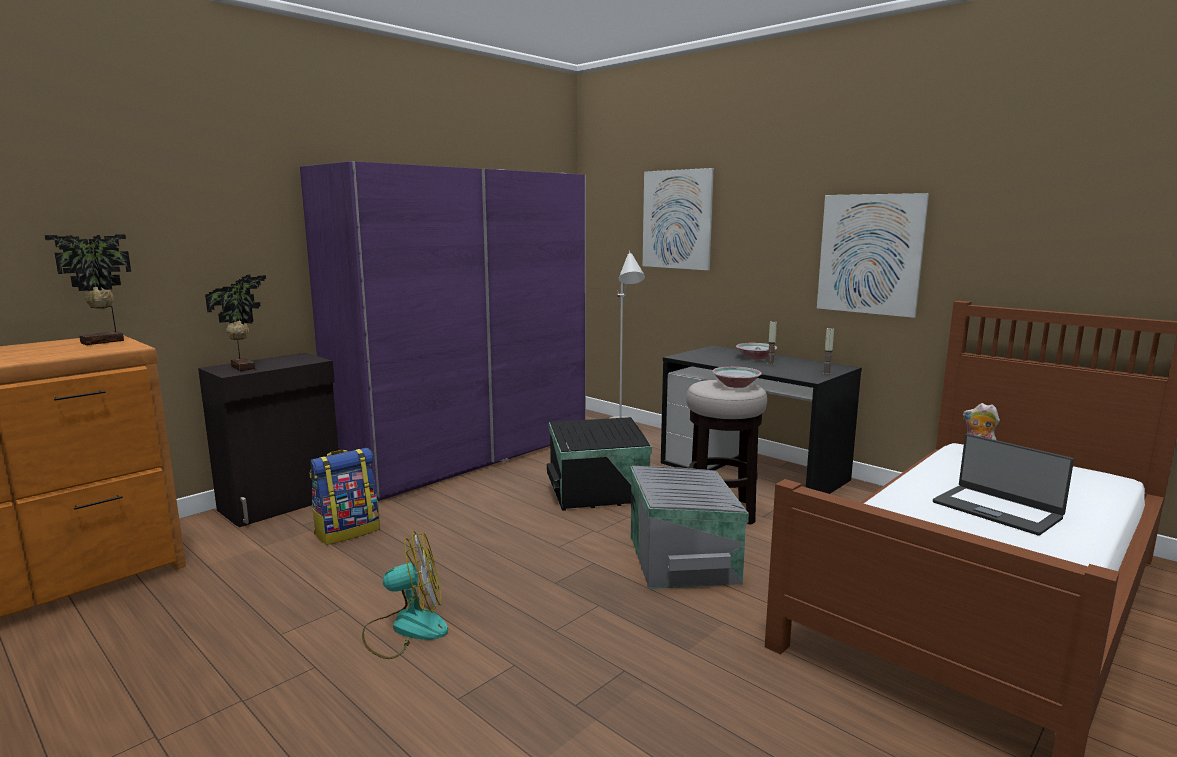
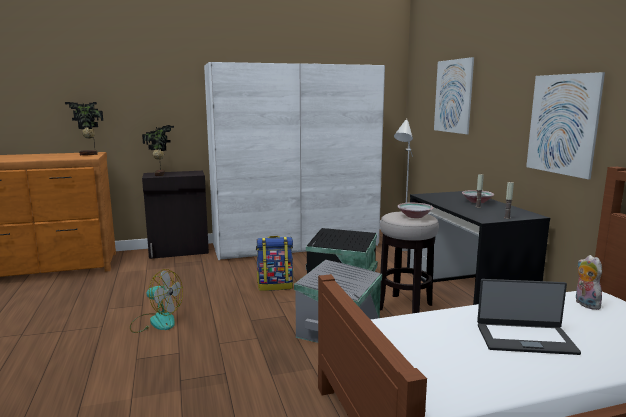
camera: 30 degrees right, 0 degrees up
purple wardrobe [300,161,586,501] -> white wardrobe [204,62,385,260]
backpack [309,448,380,545] -> backpack moved to [256,236,293,291]
laptop [933,434,1074,536] -> laptop turned 75 degrees counterclockwise [477,279,581,355]

